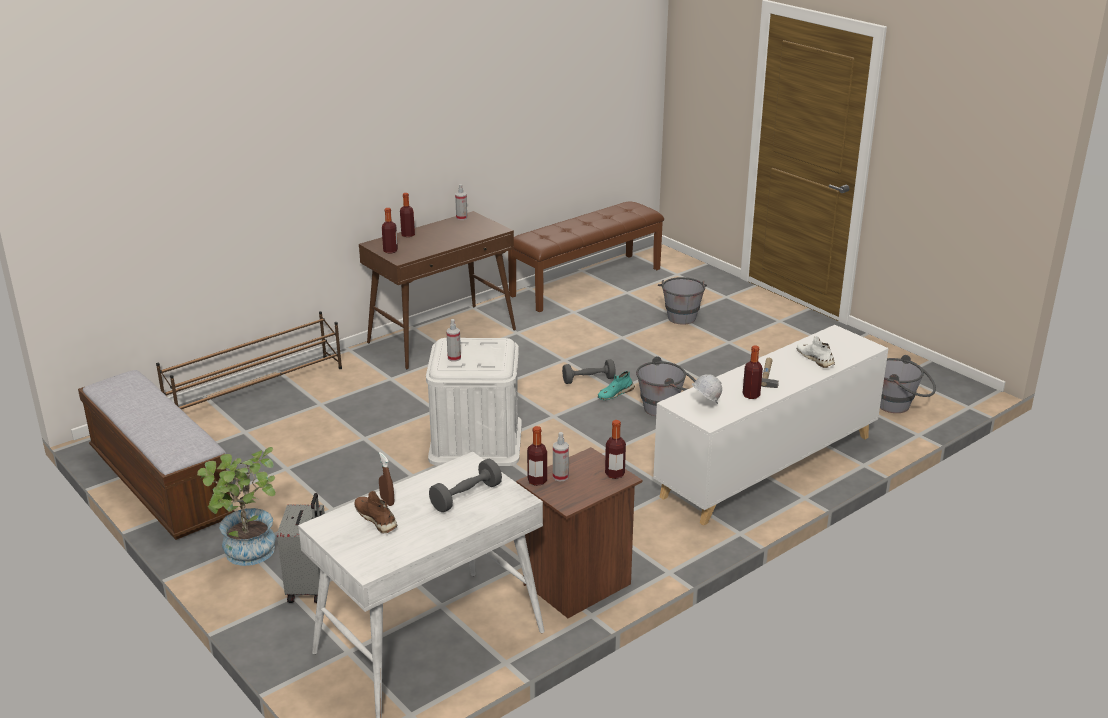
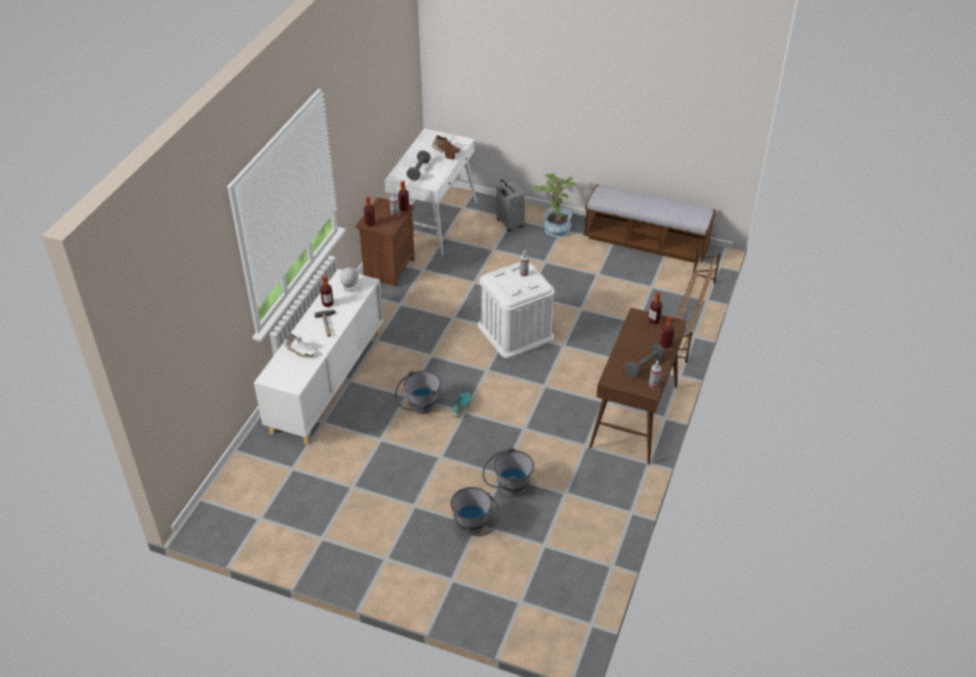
camera: 150 degrees right, 15 degrees up
brown bench [508,201,664,312] -> none
grey dumbbell [562,359,616,384] -> grey dumbbell moved to [625,344,665,378]
grey bucket [880,355,936,413] -> grey bucket moved to [482,447,534,497]

